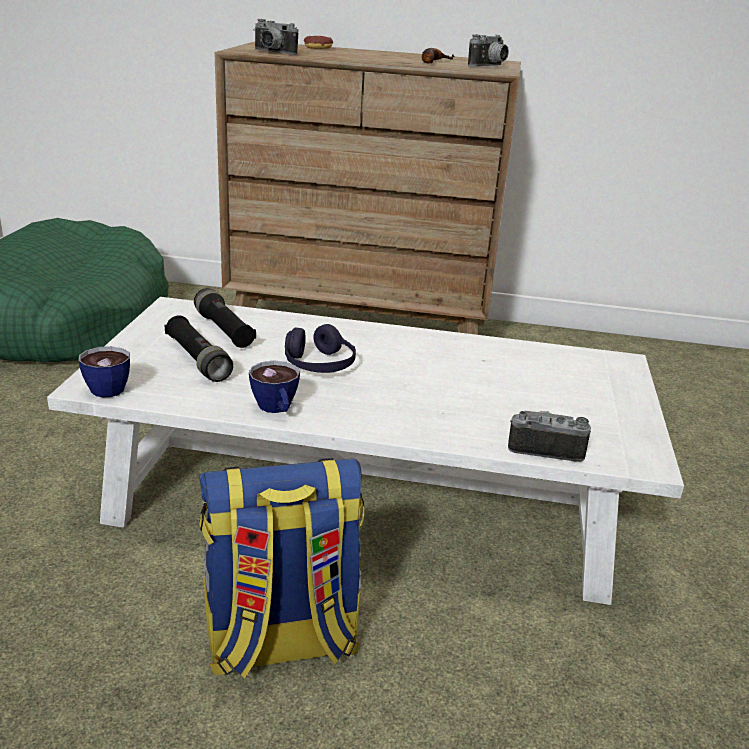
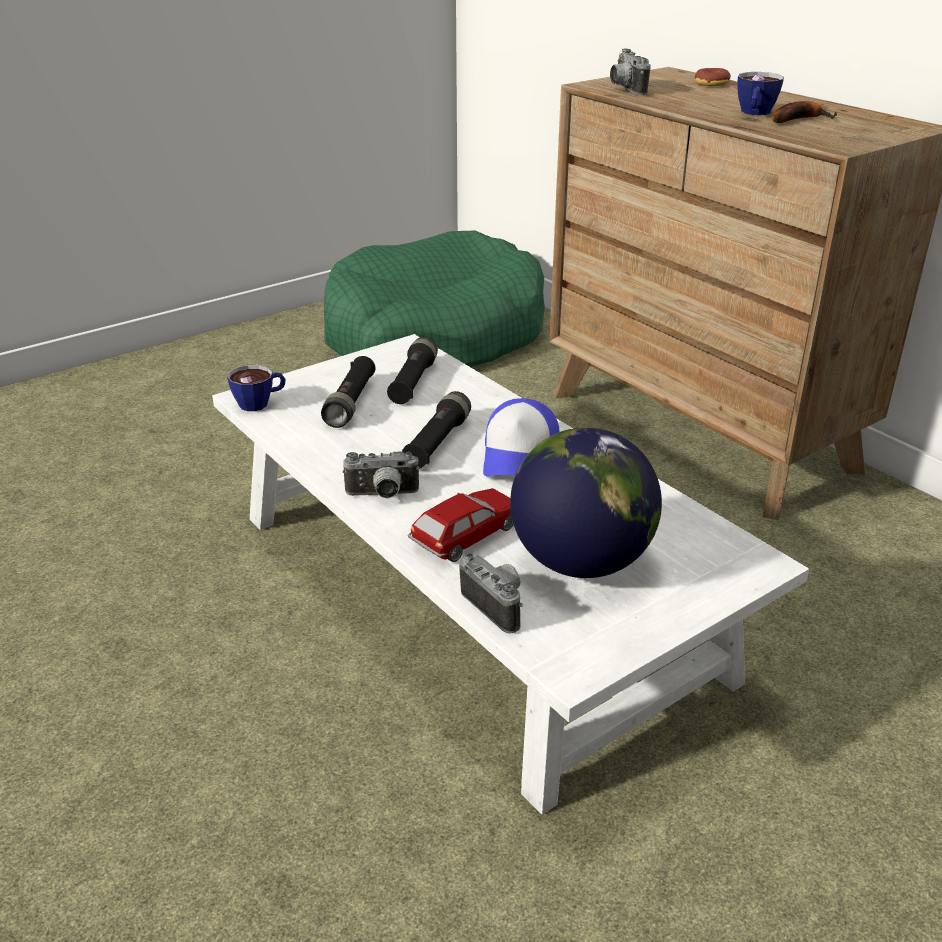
camera: 45 degrees right, 5 degrees up
backpack [199,458,365,678] -> none
cup [249,360,300,413] -> cup moved to [737,72,784,115]
purple headphones [285,324,356,373] -> black flashlight [402,391,471,468]
camera [468,34,509,67] -> camera moved to [343,451,420,499]
none -> toy car [408,488,513,562]
none -> cap [483,398,560,477]
none -> globe [510,427,662,578]

